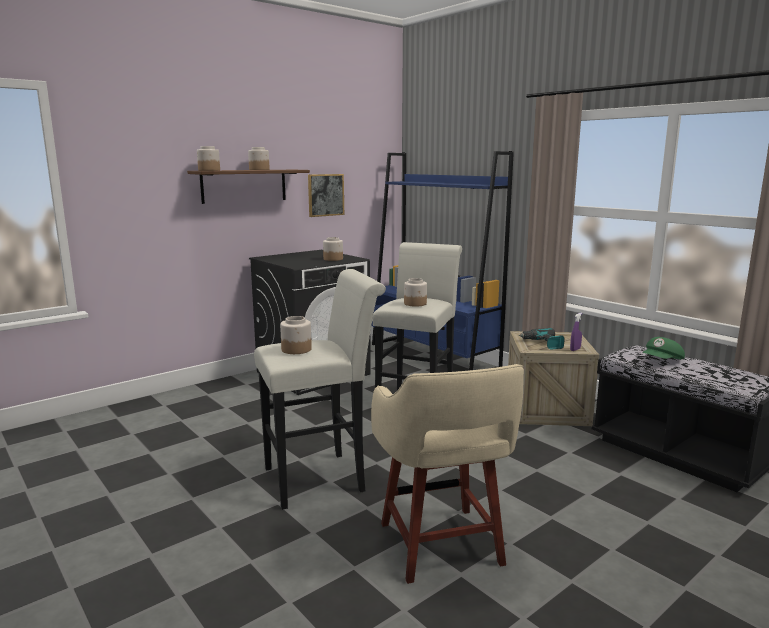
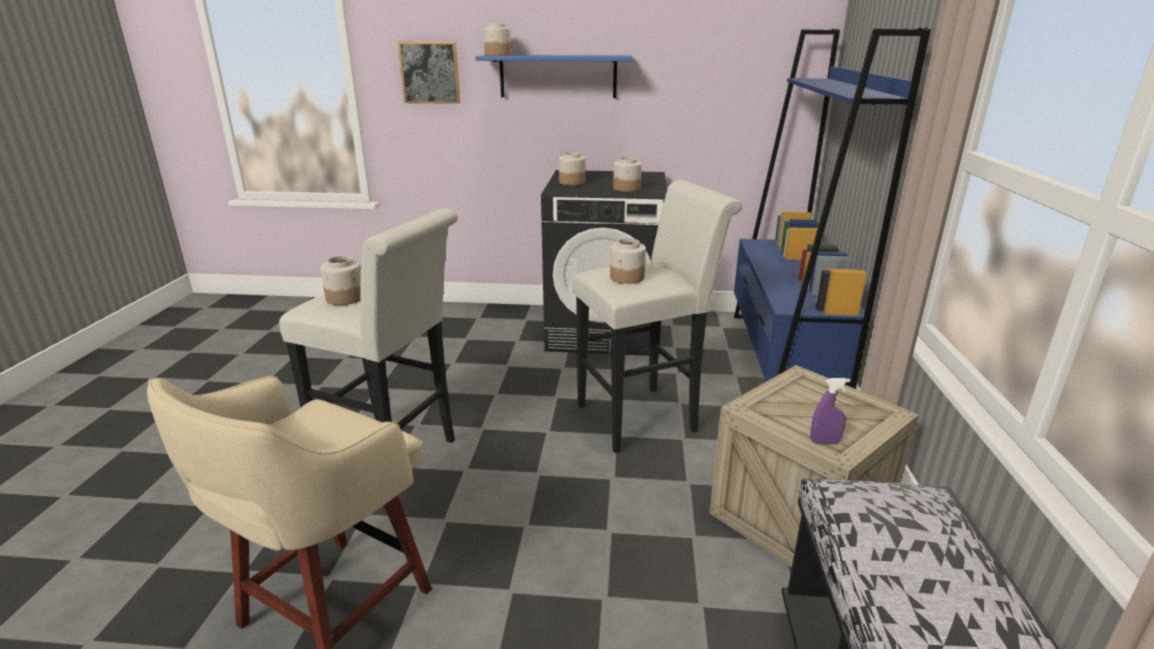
camera: 45 degrees right, 10 degrees up
brown shelf [187,170,310,204] -> blue shelf [475,55,633,98]
jar [248,147,270,170] -> jar moved to [559,152,585,185]
picture [308,174,344,217] -> picture moved to [398,42,460,104]
power drill [519,328,565,350] -> none
green cap [643,337,685,359] -> none

